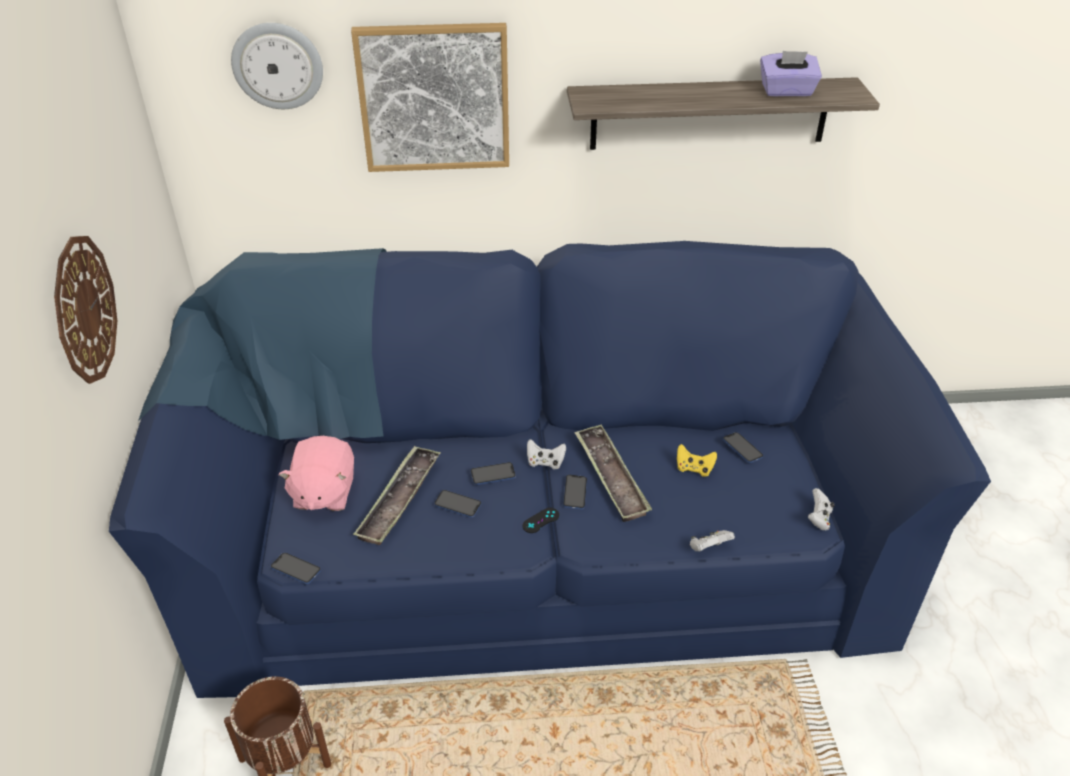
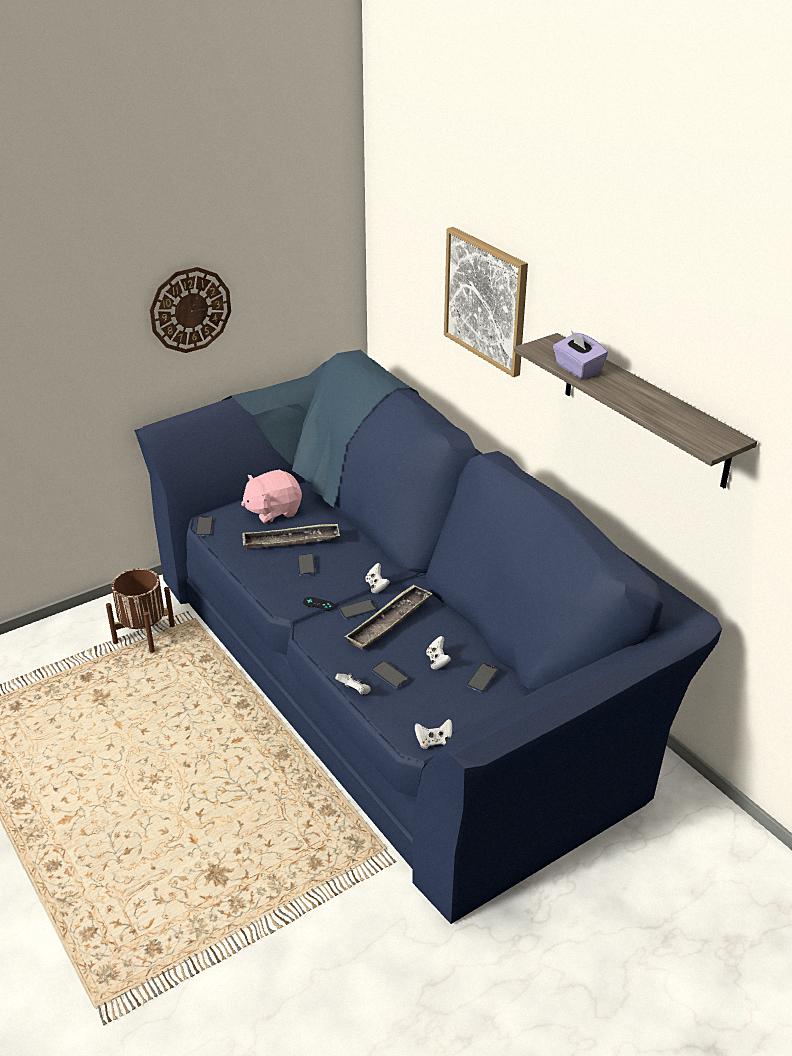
camera: 60 degrees right, 5 degrees down
wall clock [231,23,323,109] -> none
phone [471,462,516,485] -> phone moved to [372,661,409,689]
yellow game controller [677,444,717,477] -> white game controller [426,636,451,670]
purple tissue box [760,51,822,96] -> purple tissue box moved to [553,331,608,379]

